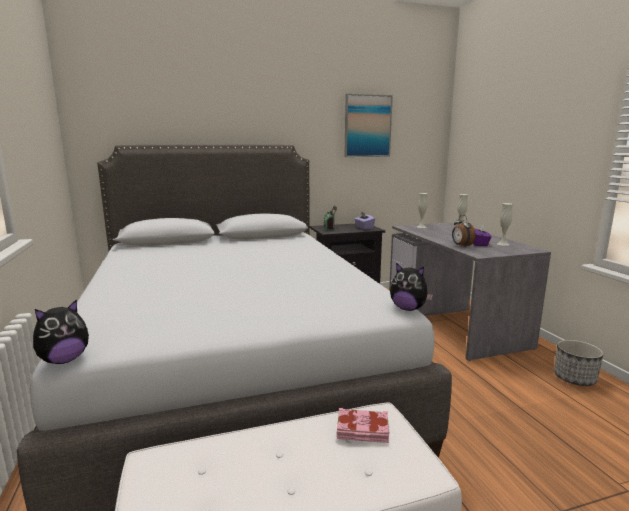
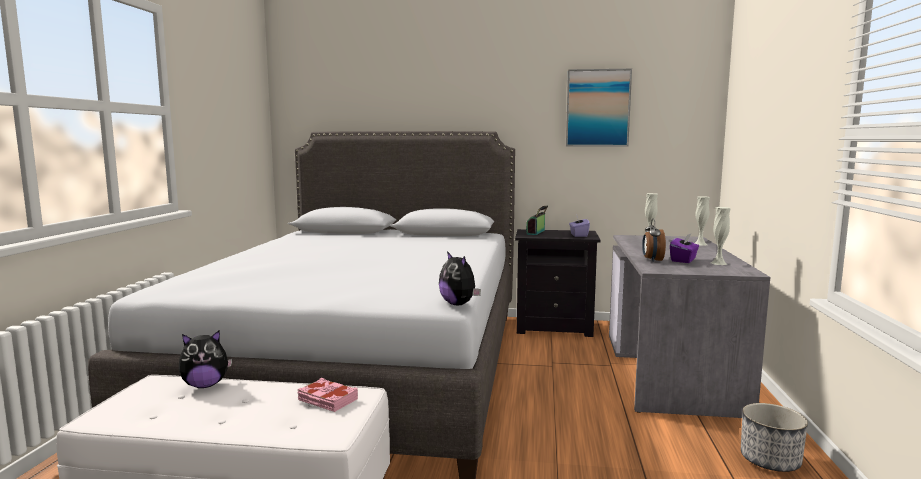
camera: 25 degrees right, 5 degrees down
plush toy [33,299,89,364] -> plush toy moved to [178,331,232,388]

